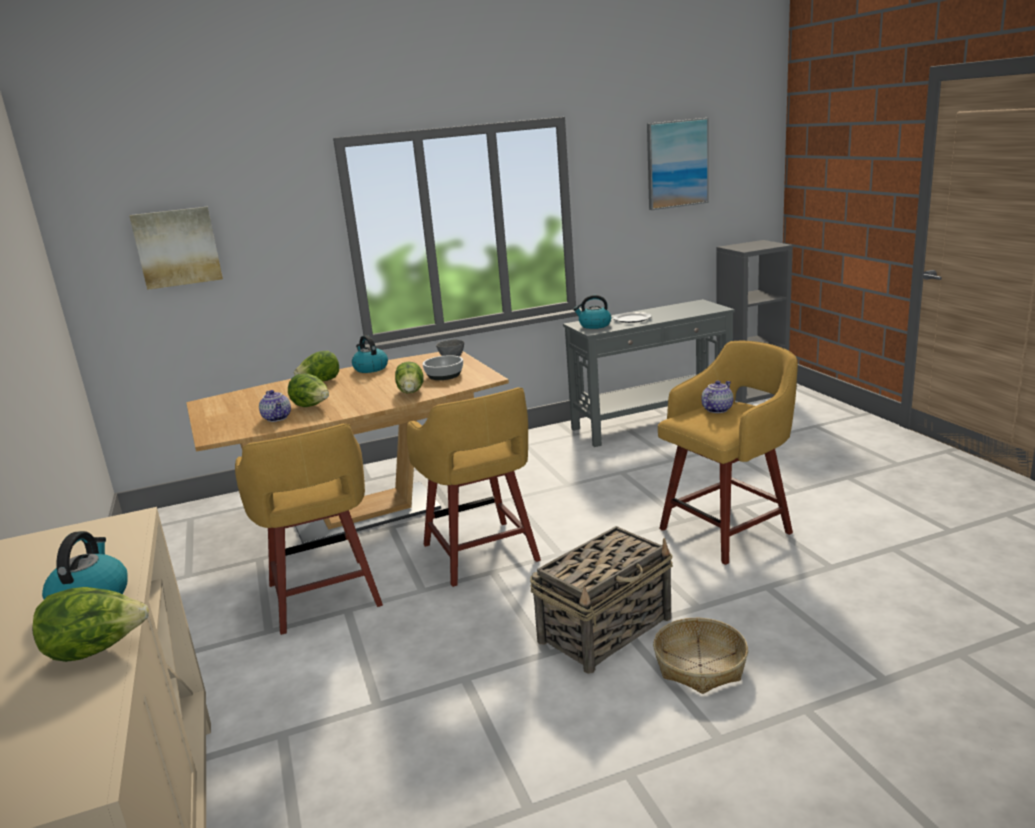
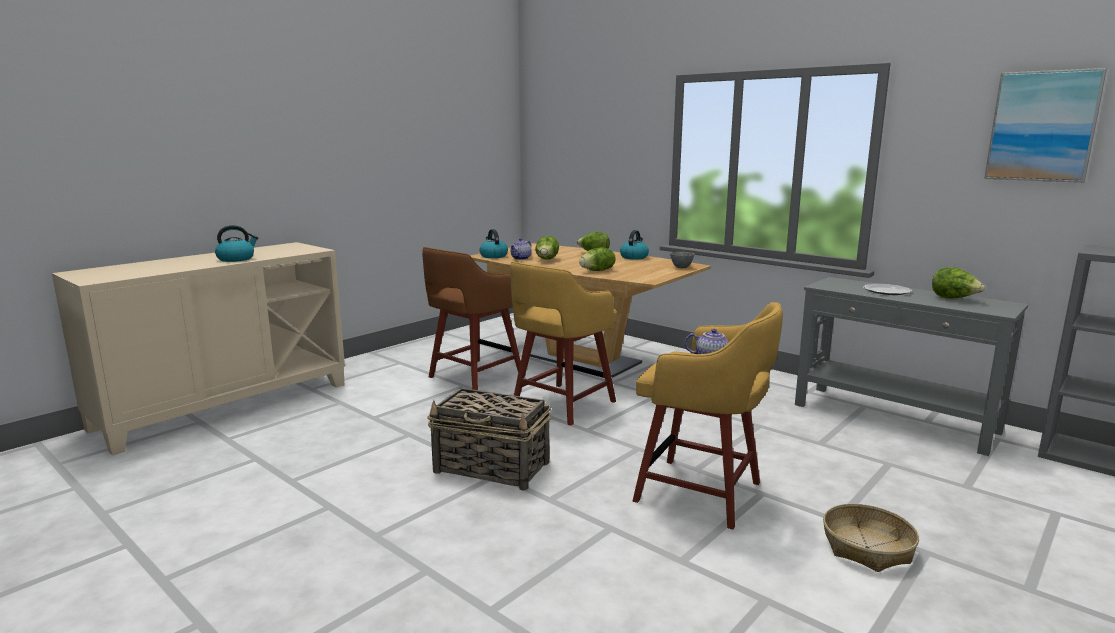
camera: 60 degrees right, 5 degrees down
lettuce [32,587,149,662] -> lettuce moved to [932,267,985,298]
picture [129,207,223,290] -> none
yellow stool [235,424,383,635] -> brown stool [422,247,521,390]
bowl [423,355,463,380] -> none
kettle [573,295,611,329] -> kettle moved to [479,229,508,258]
basket [653,618,748,694] -> basket moved to [823,504,919,572]

